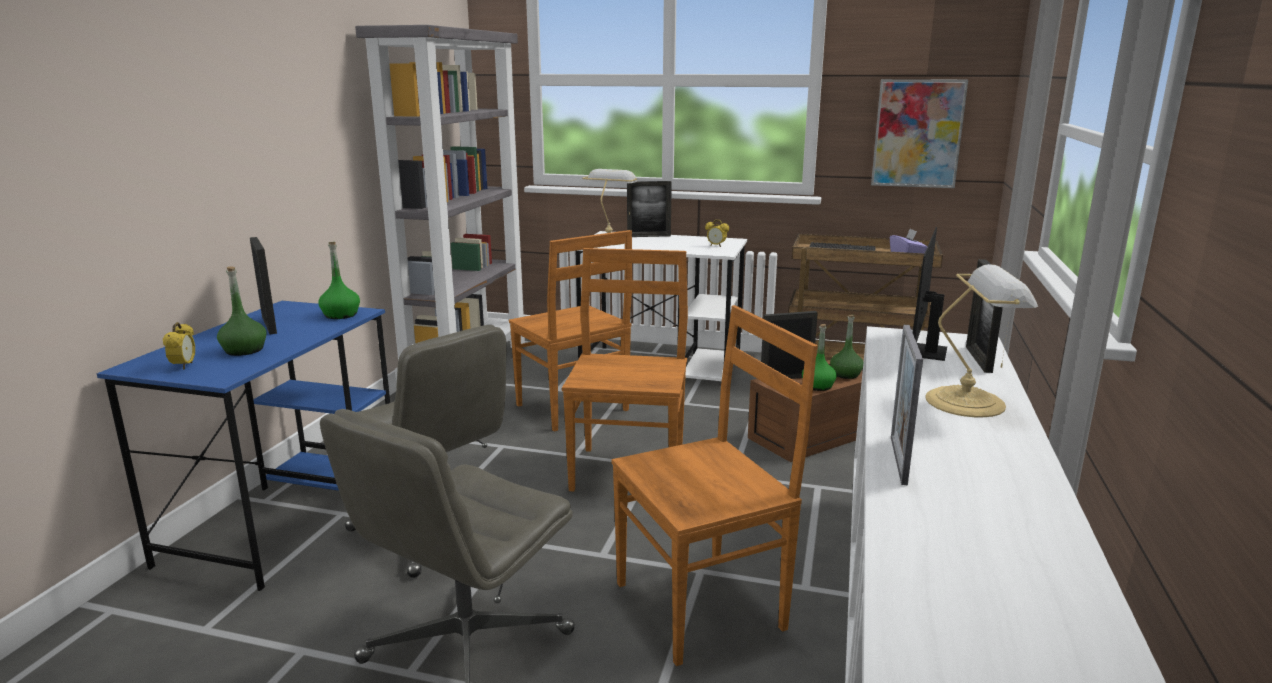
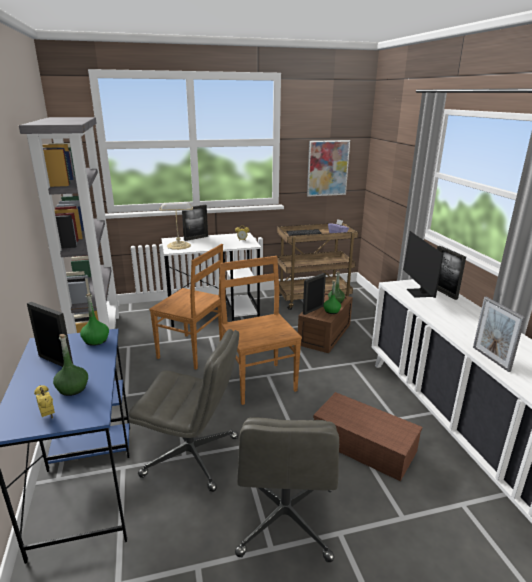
camera: 30 degrees left, 5 degrees up
brown chair [611,305,817,666] -> brown storage box [313,392,422,481]
table lamp [925,264,1038,417] -> none

